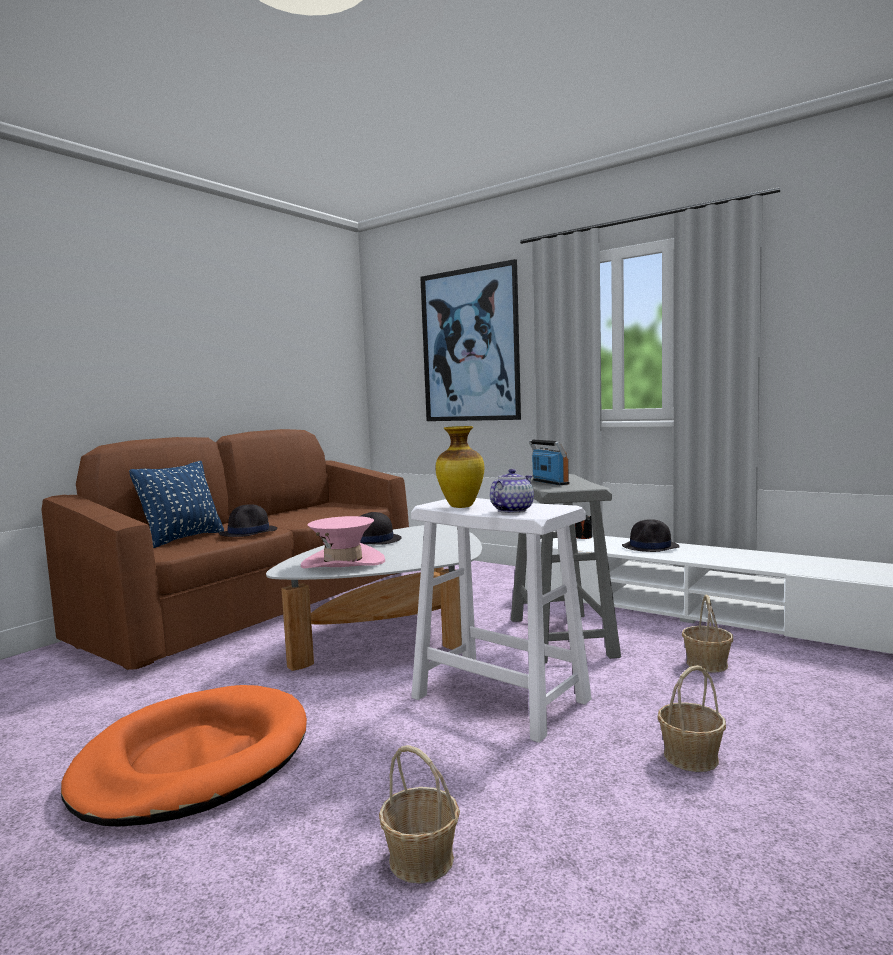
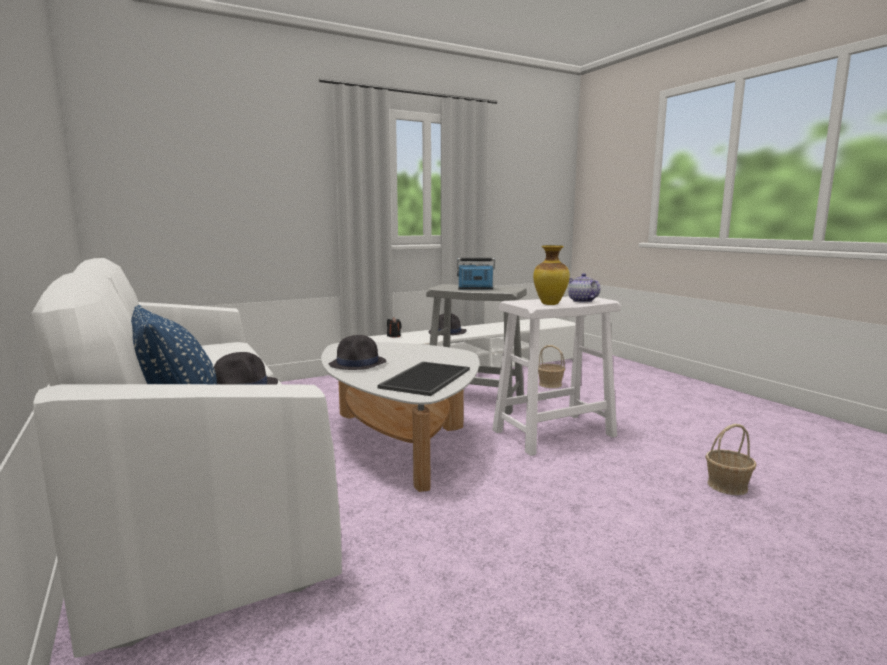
camera: 65 degrees left, 5 degrees up
brown sofa [41,429,409,670] -> white sofa [32,258,342,658]
orange dog bed [61,685,307,827] -> none
pink hat [301,516,385,569] -> tray [377,361,470,396]
picture [420,259,521,421] -> none
basket [657,665,726,772] -> none

